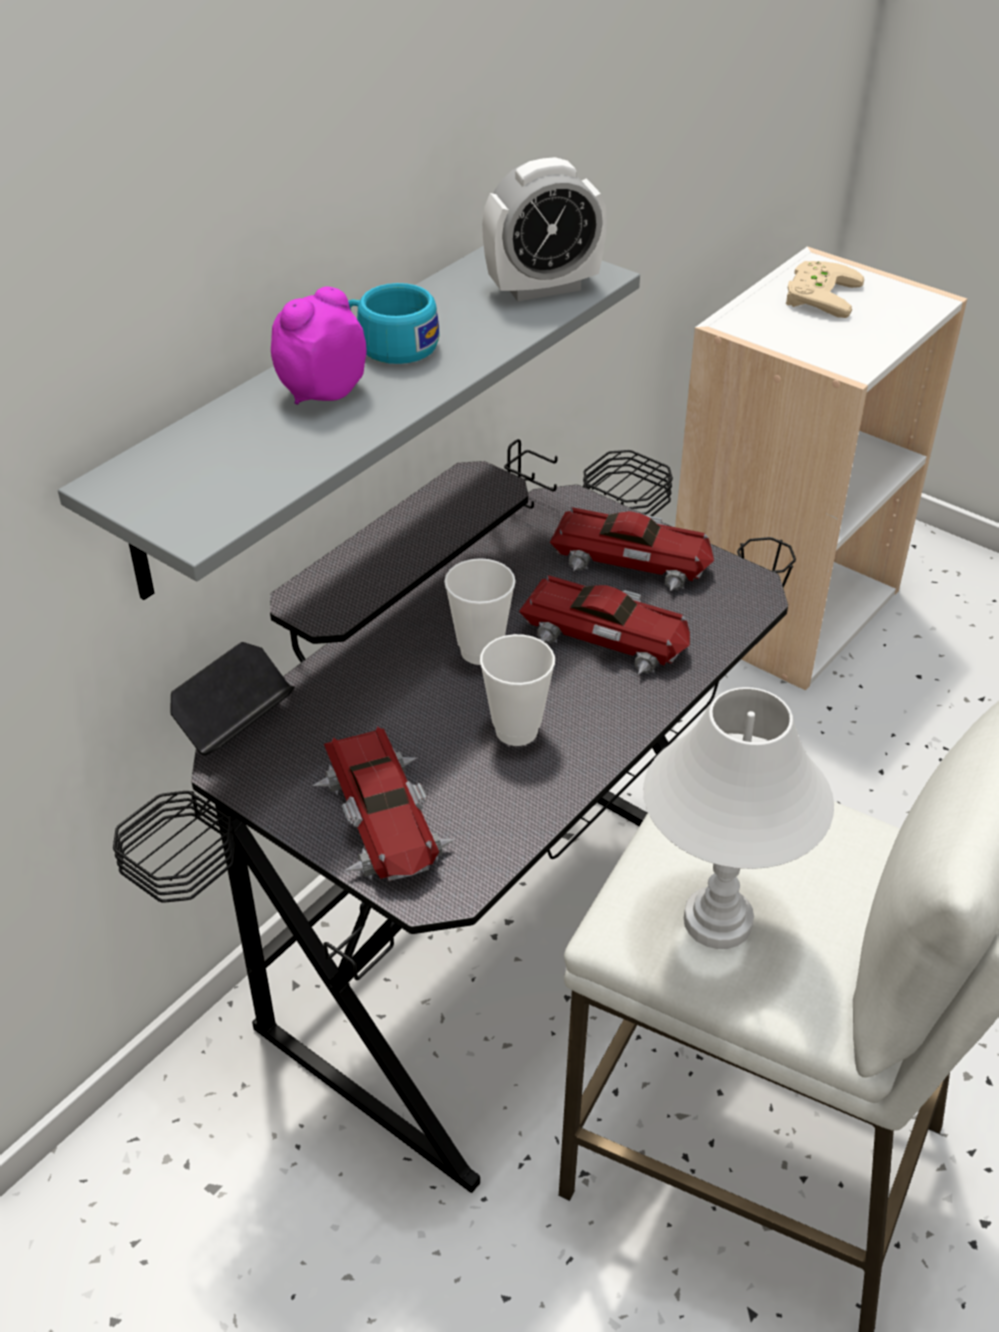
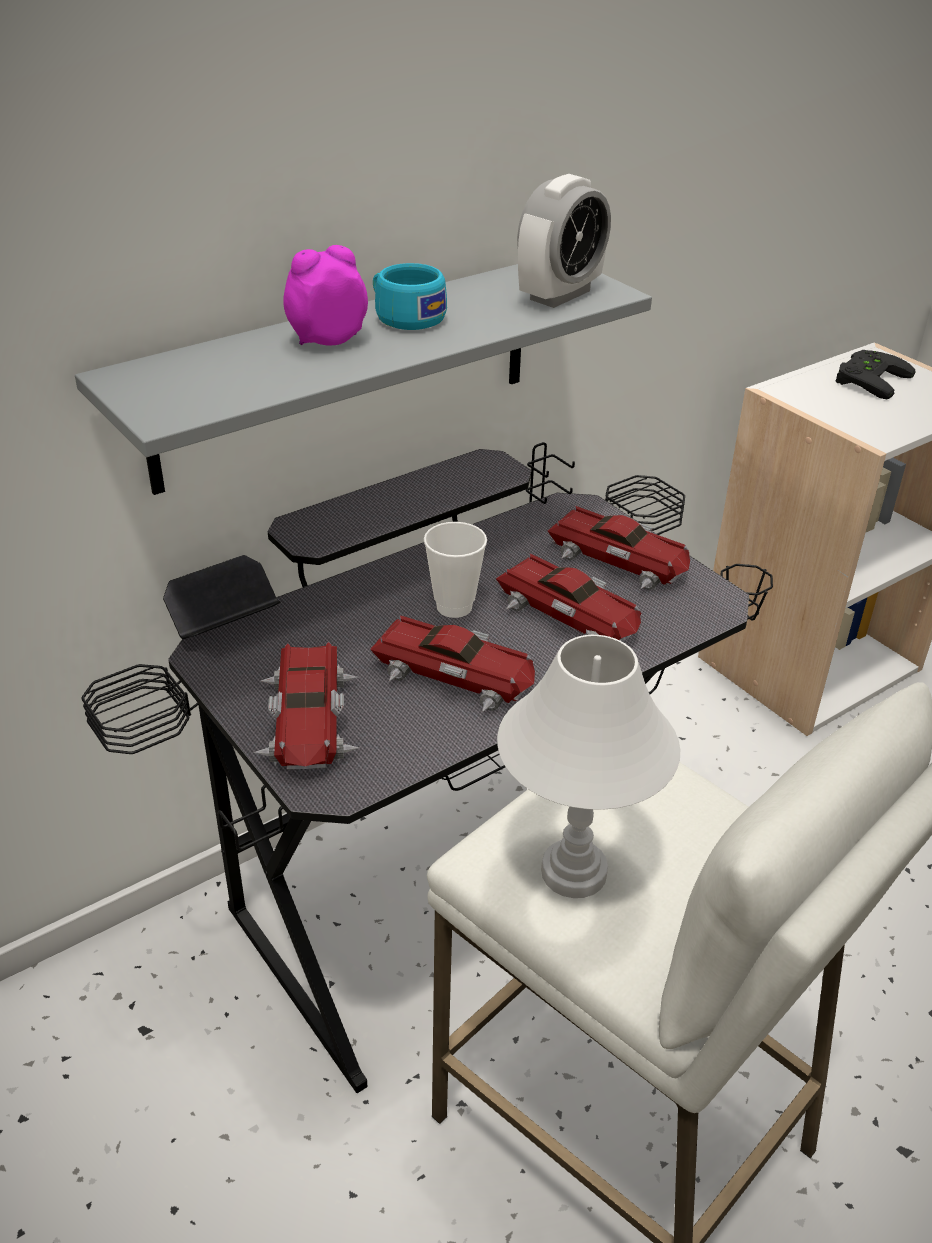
camera: 15 degrees right, 5 degrees down
cup [480,634,555,746] -> toy car [370,615,535,712]
alarm clock [482,157,607,301] -> alarm clock turned 45 degrees counterclockwise [517,174,611,308]
beige game controller [786,261,864,318] -> black game controller [836,350,916,400]

